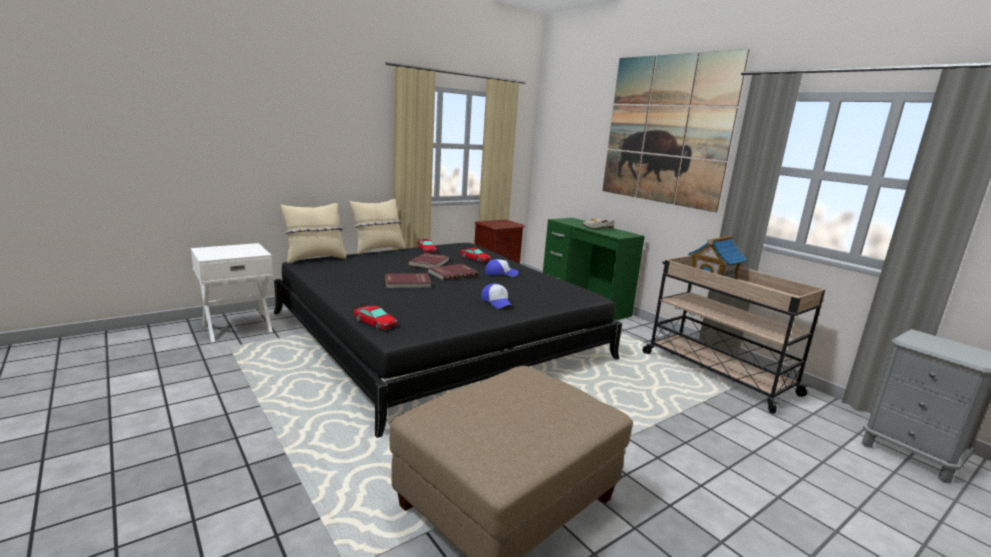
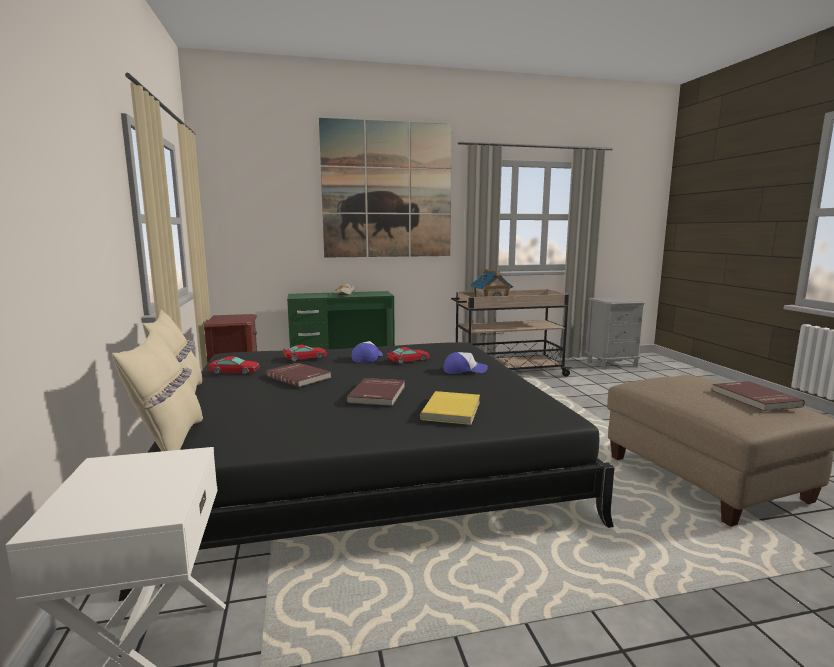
camera: 65 degrees left, 5 degrees down
toy car [354,304,398,330] -> toy car moved to [387,347,430,364]
red book [428,264,478,281] -> red book moved to [712,381,805,411]
none -> yellow book [420,391,480,425]

